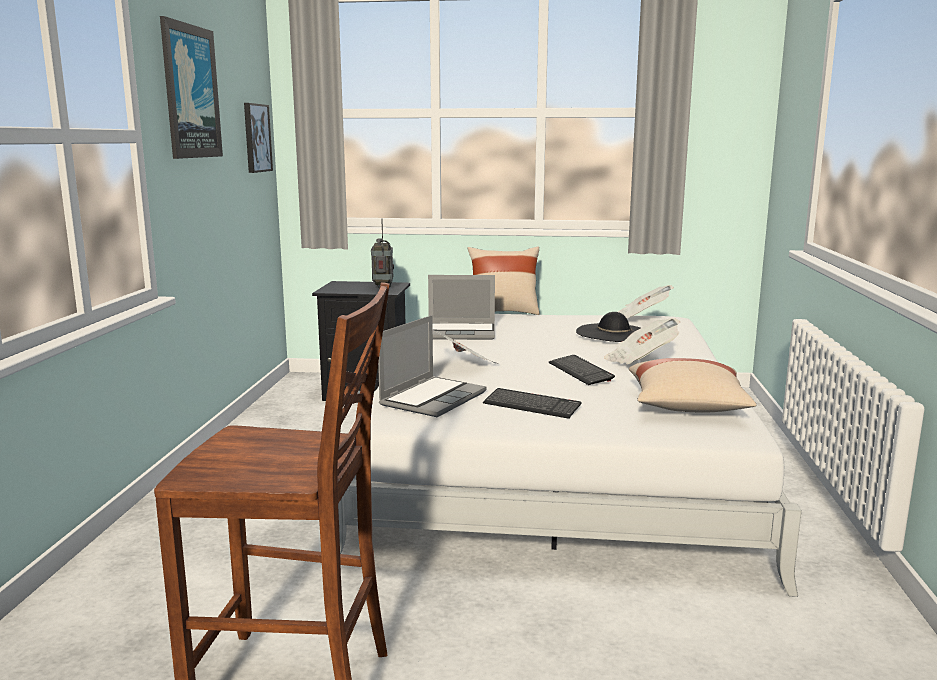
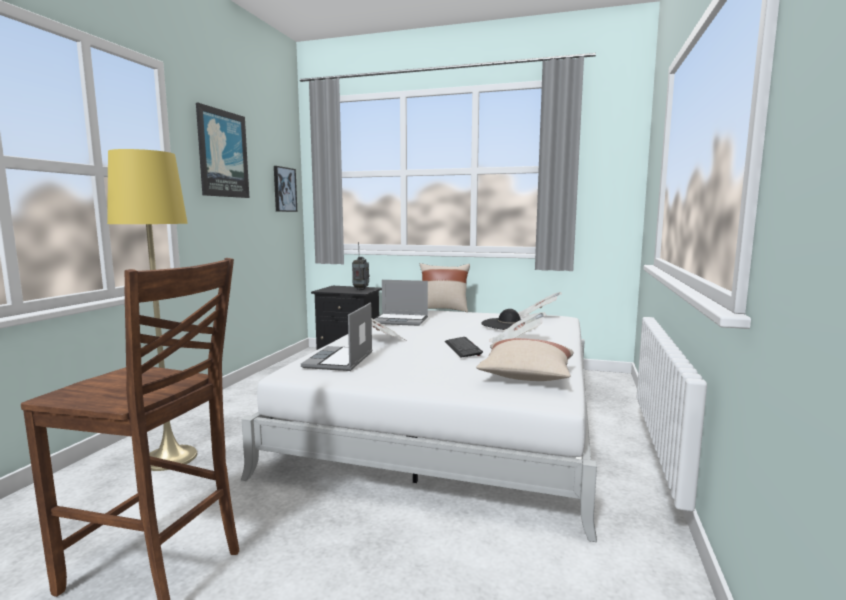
camera: 10 degrees right, 5 degrees down
laptop [378,315,486,417] -> laptop turned 150 degrees clockwise [301,303,373,371]
keyboard [483,388,581,419] -> none
none -> yellow floor lamp [107,149,198,471]

